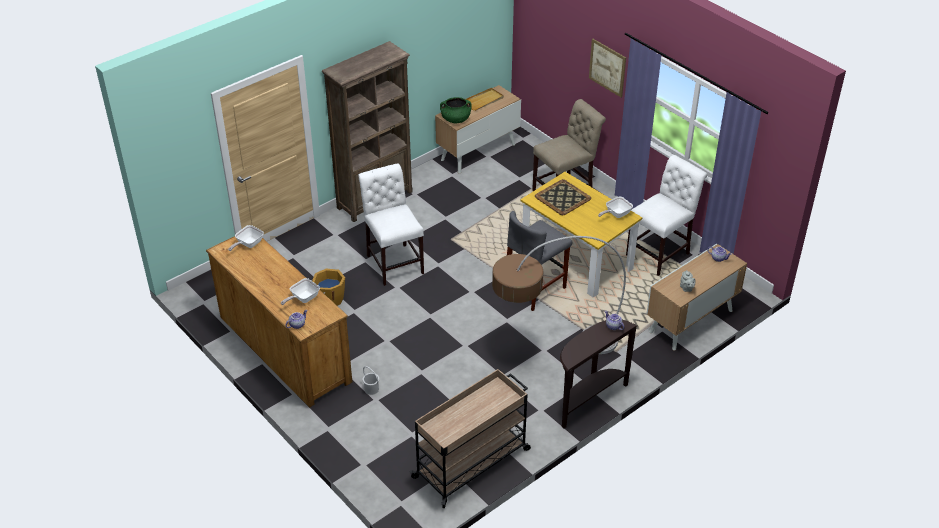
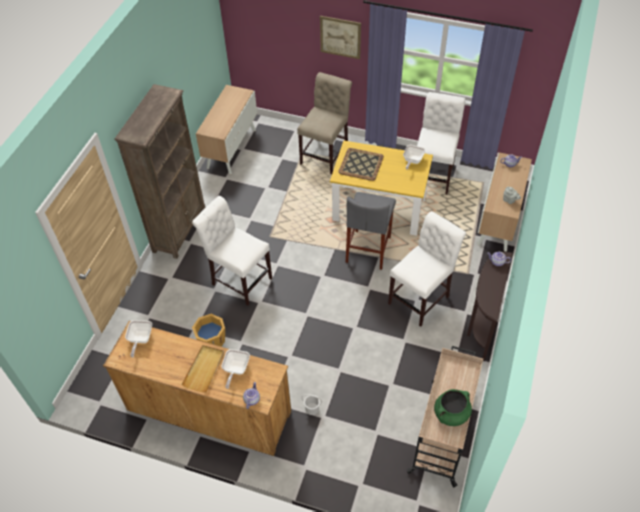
camera: 30 degrees left, 10 degrees up
green cooking pot [440,97,472,123] -> green cooking pot moved to [434,389,472,426]
beige tray [466,88,504,111] -> beige tray moved to [181,345,224,393]
floor lamp [492,236,626,354] -> white chair [388,211,466,327]

